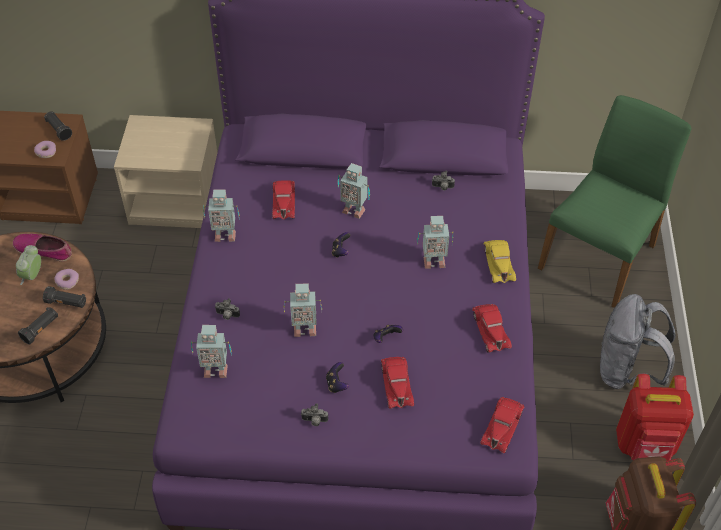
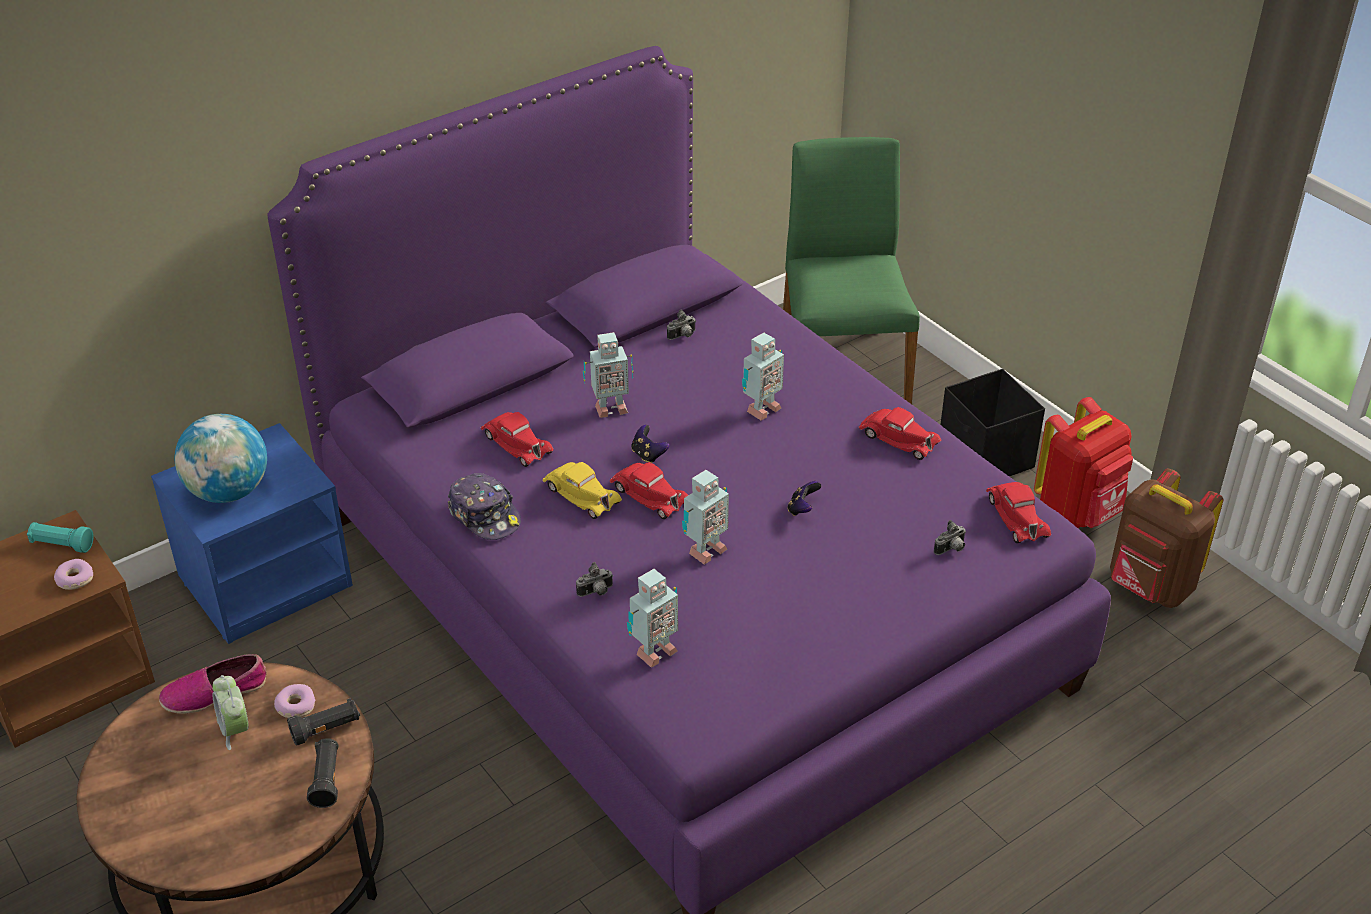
camera: 40 degrees left, 10 degrees down
black flashlight [44,111,72,141] -> turquoise flashlight [27,522,94,553]
beige nightstand [114,115,217,228] -> blue nightstand [151,423,353,644]
toy robot [203,189,240,242] -> cap [447,473,521,540]
camera [301,404,328,426] -> camera moved to [934,520,966,555]
game controller [326,362,349,393] -> none
red toy car [381,357,414,409] -> red toy car moved to [610,462,688,519]
yellow toy car [484,240,516,283] -> yellow toy car moved to [543,462,622,519]
grey backpack [600,294,676,389] -> black storage box [940,369,1045,476]
none -> globe [174,414,267,503]

